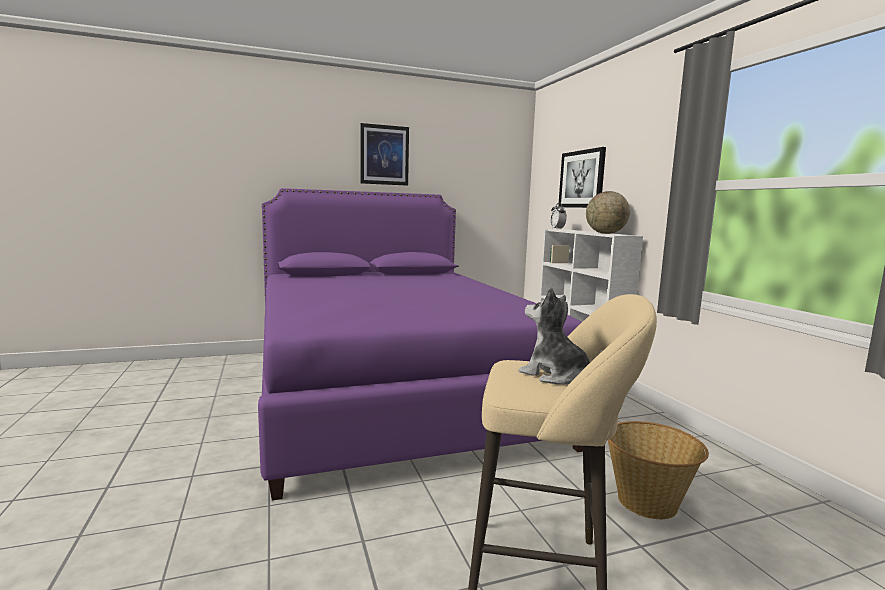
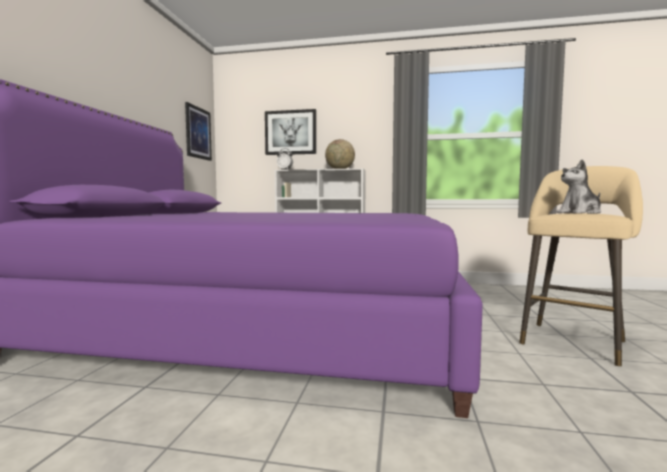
camera: 60 degrees left, 5 degrees down
picture [360,123,409,186] -> picture moved to [185,102,212,161]
basket [608,421,709,519] -> none

